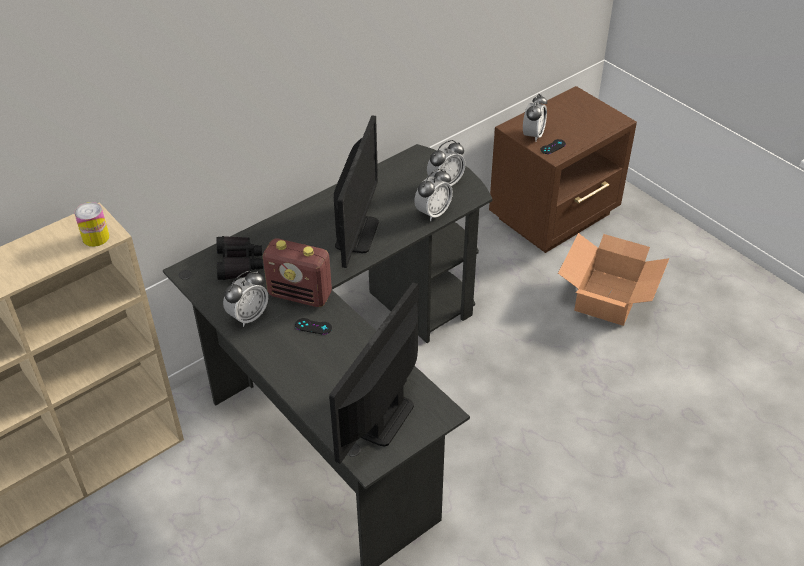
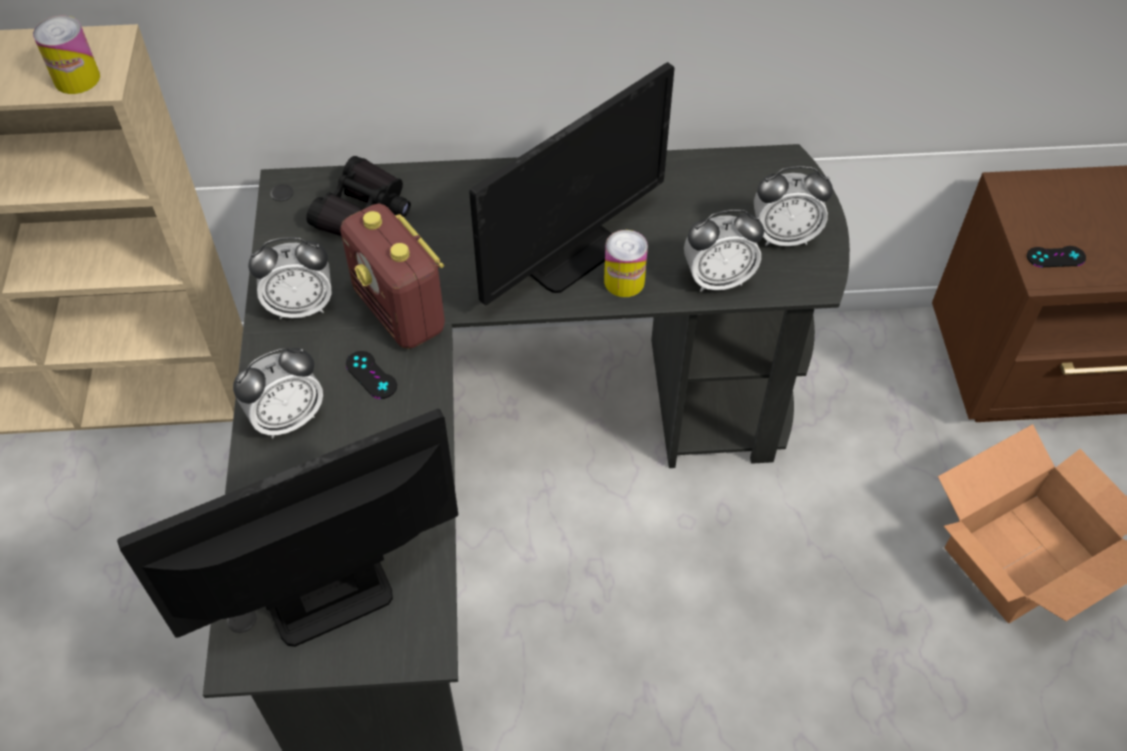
camera: 35 degrees right, 10 degrees up
alarm clock [523,94,547,142] -> alarm clock moved to [233,348,323,439]
none -> can [604,230,648,297]

